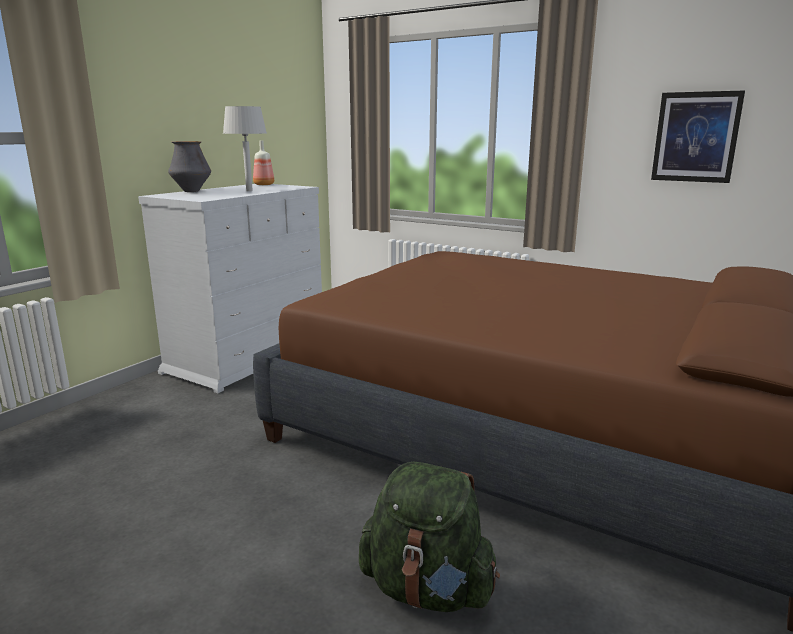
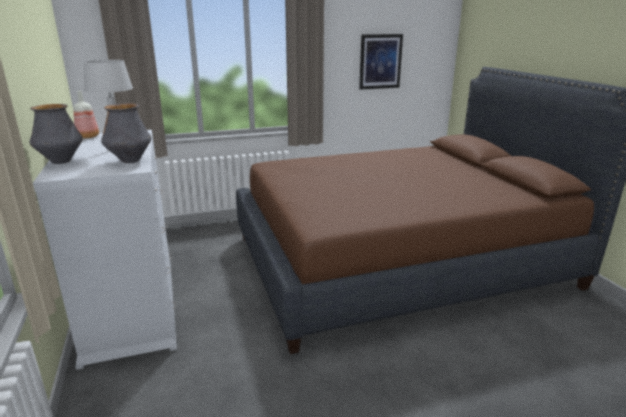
camera: 50 degrees left, 5 degrees up
green backpack [359,462,500,612] -> none
none -> vase [101,103,151,163]

